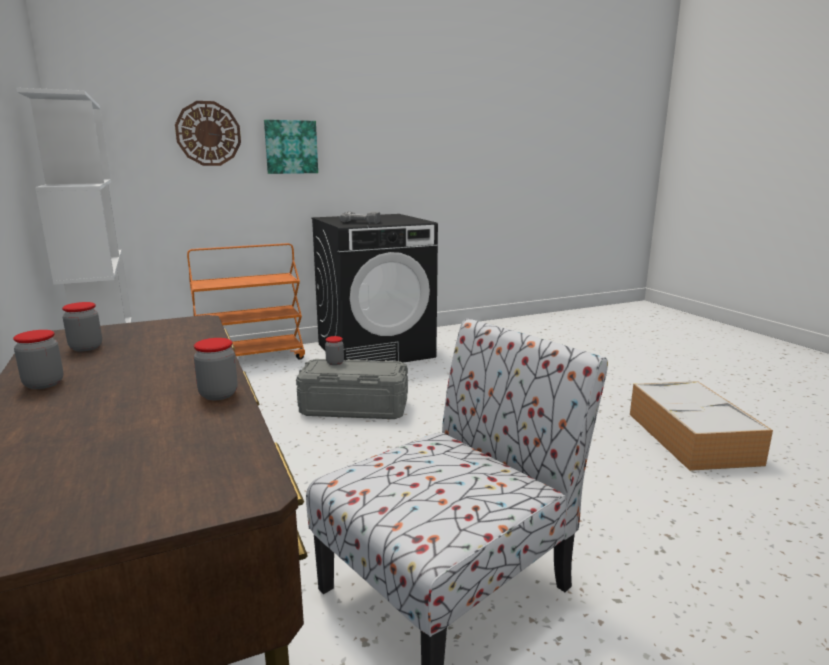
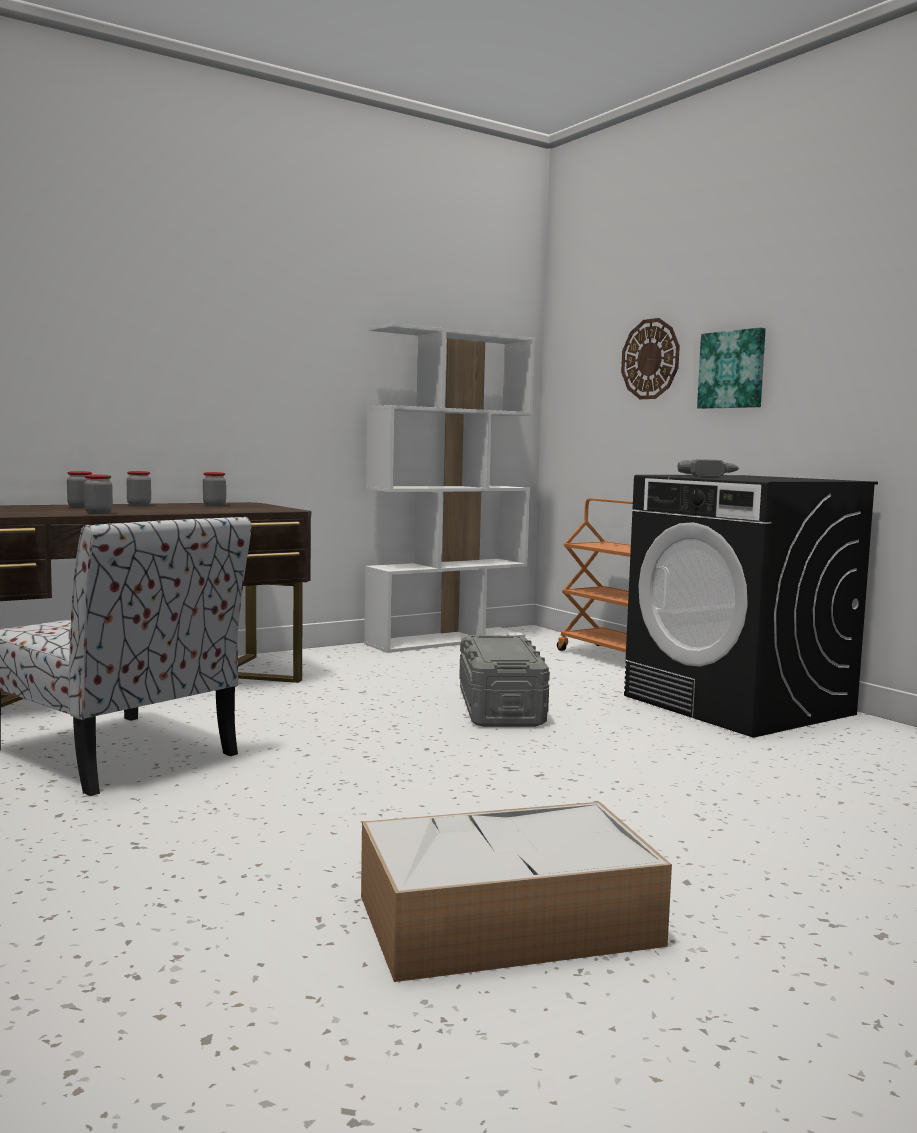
camera: 80 degrees right, 10 degrees down
jar [325,336,344,365] -> jar moved to [67,471,92,508]

